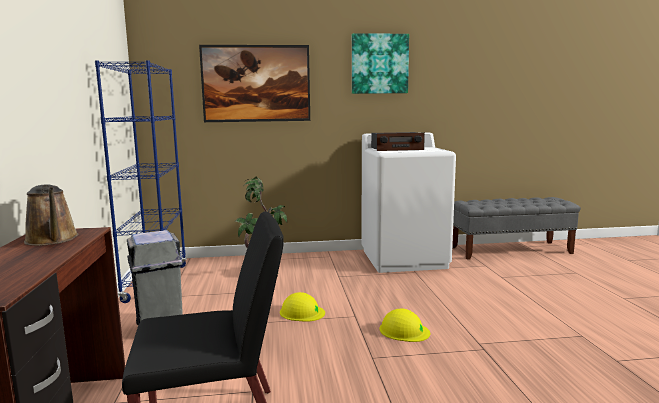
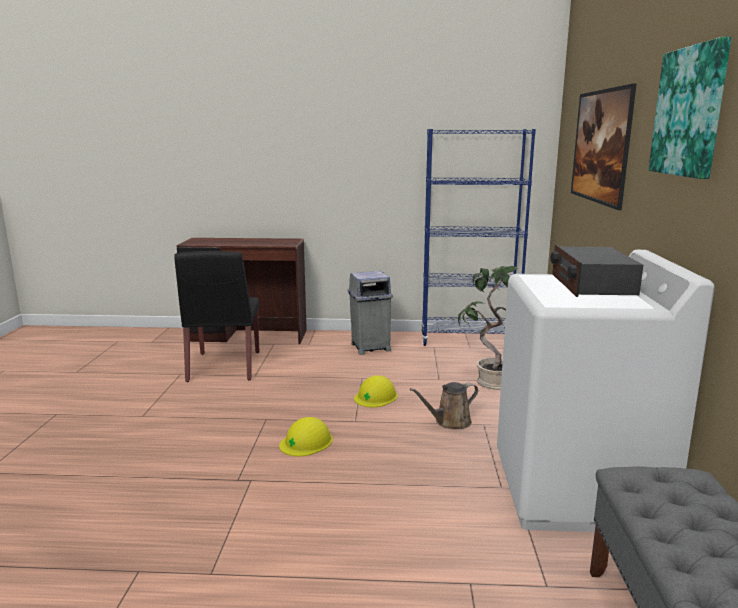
camera: 100 degrees right, 5 degrees up
brown watering can [24,184,79,246] -> brown watering can moved to [410,382,478,429]

